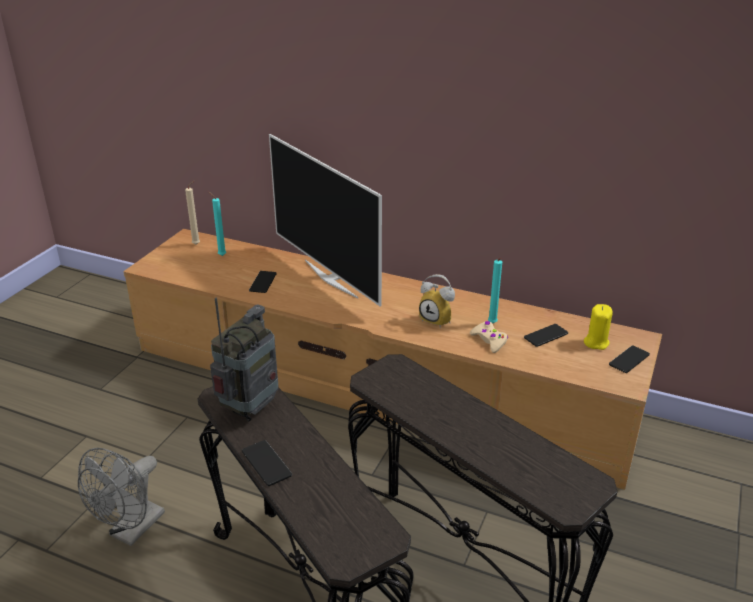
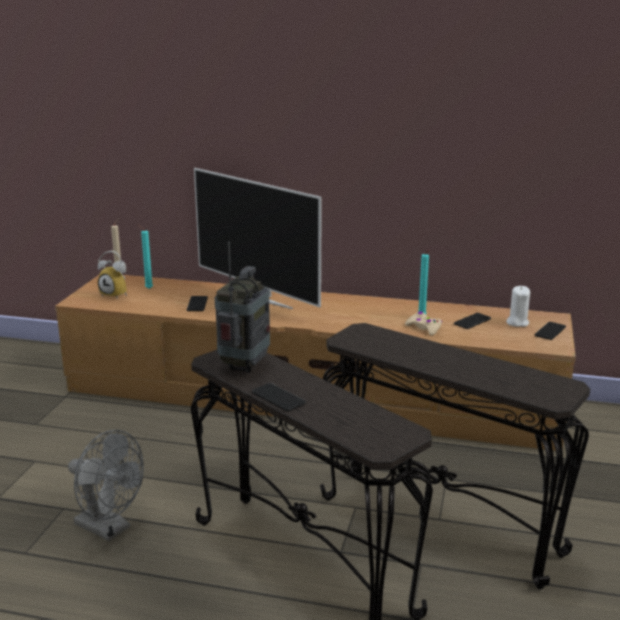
camera: 10 degrees left, 10 degrees down
grey fan [78,448,165,546] -> grey fan turned 75 degrees counterclockwise [68,430,144,541]
alarm clock [419,274,455,328] -> alarm clock moved to [98,250,127,299]
yellow candle [584,304,613,350] -> white candle [506,286,530,327]

